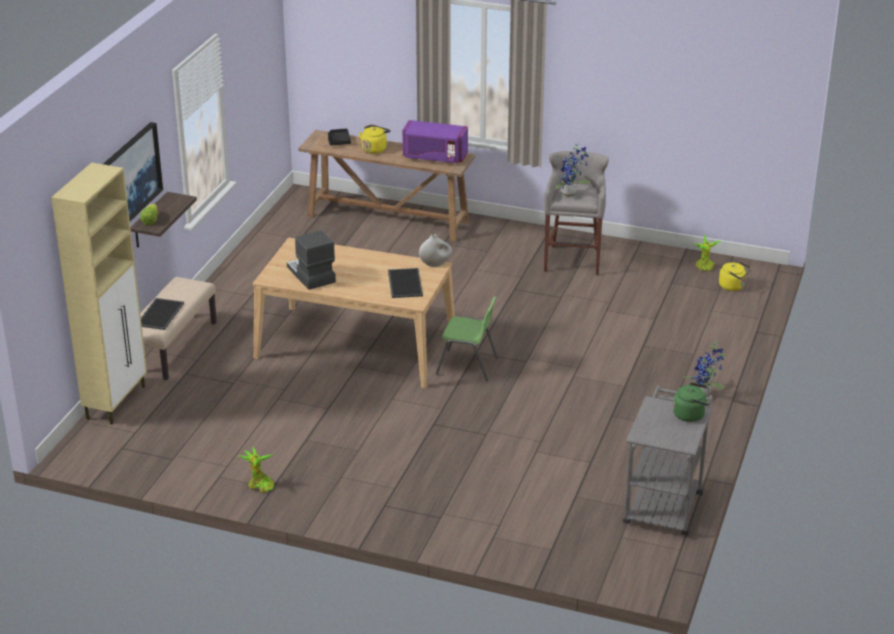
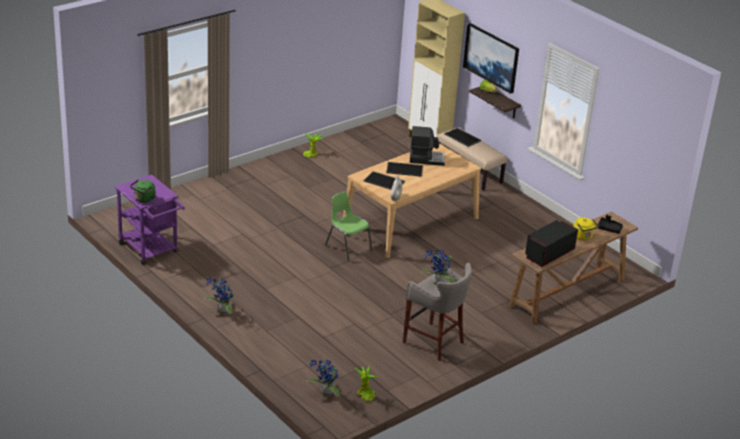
camera: 120 degrees right, 0 degrees up
purple microwave [402,120,468,163] -> black microwave [525,220,578,267]
green chair [436,297,498,381] -> green chair turned 90 degrees clockwise [325,192,373,262]
grey cart [623,385,713,536] -> purple cart [115,175,185,264]
yellow kettle [719,261,751,291] -> potted plant [307,358,340,397]
none -> tray [386,162,423,177]

